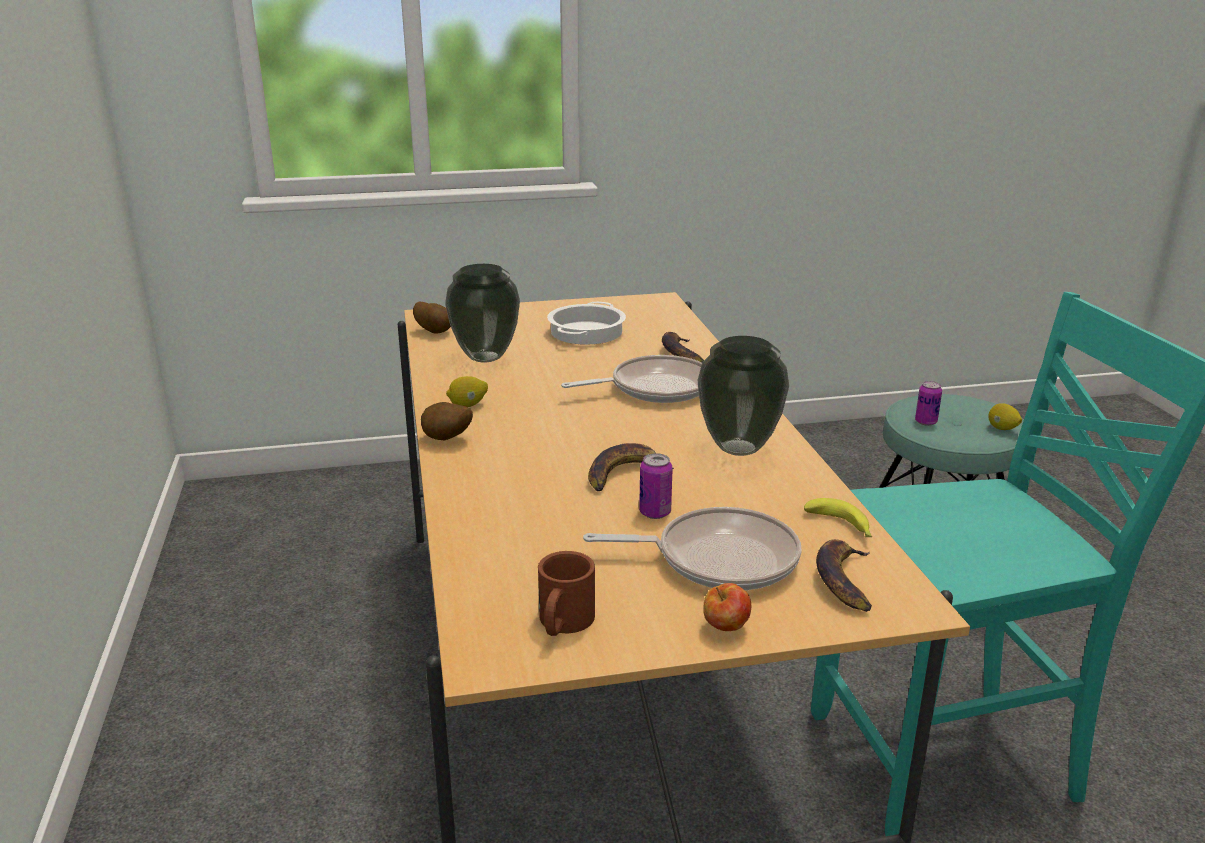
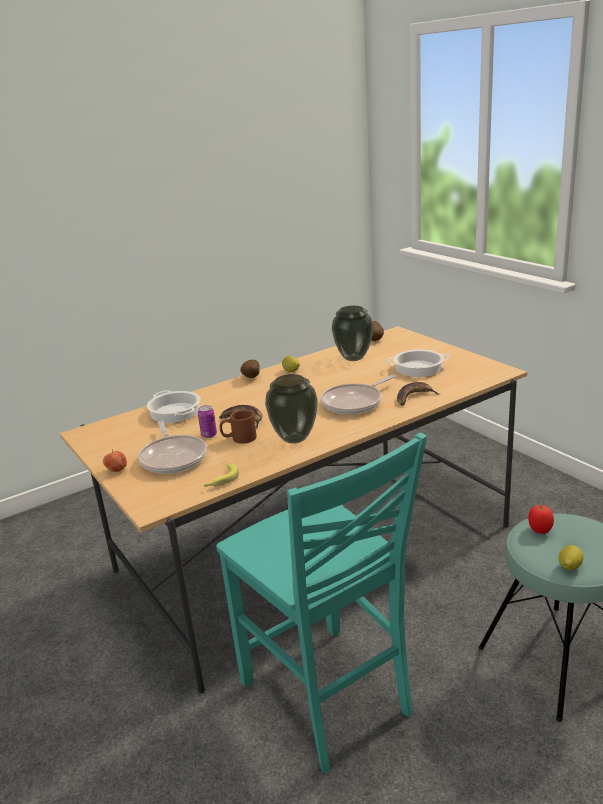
camera: 70 degrees right, 0 degrees up
brown mug [538,551,595,636] -> brown mug moved to [220,409,257,444]
frying pan [561,355,702,403] -> frying pan turned 90 degrees clockwise [321,375,396,415]
banana [816,539,872,612] -> none
can [915,381,942,426] -> tomato [528,505,554,534]
none -> cooking pot [147,390,200,423]

